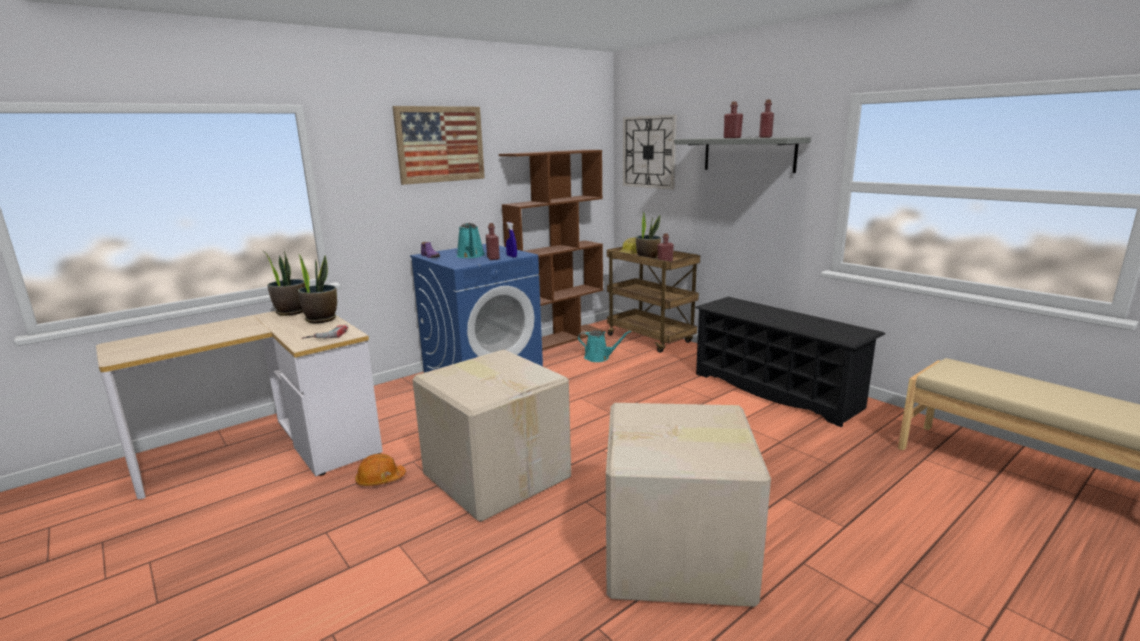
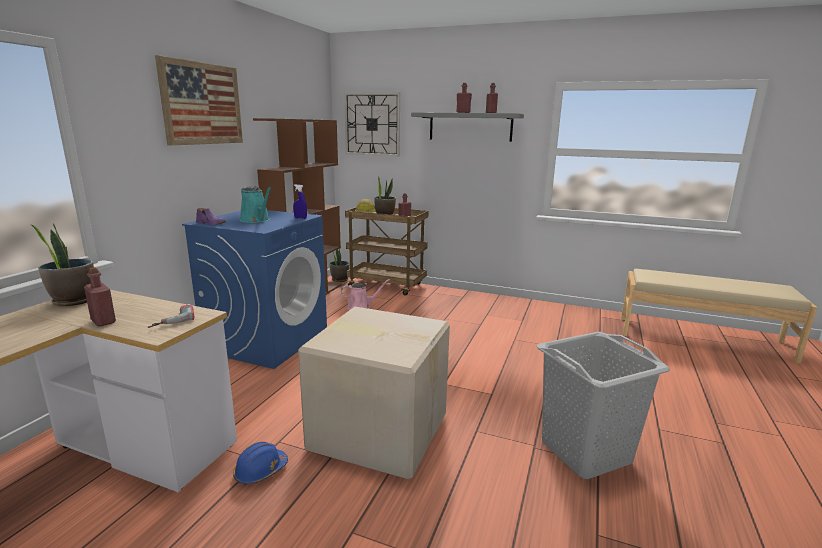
camera: 30 degrees left, 0 degrees up
potted plant [298,254,337,323] -> potted plant moved to [329,249,350,282]
orange hard hat [355,454,406,486] -> blue hard hat [233,442,288,485]
red bottle [486,223,500,260] -> red bottle moved to [84,267,116,326]
turquoise watering can [578,330,631,362] -> pink watering can [341,279,390,310]
cardboard box [606,403,771,607] -> grey laundry basket [537,332,670,479]
black shoe rack [695,297,885,427] -> none

